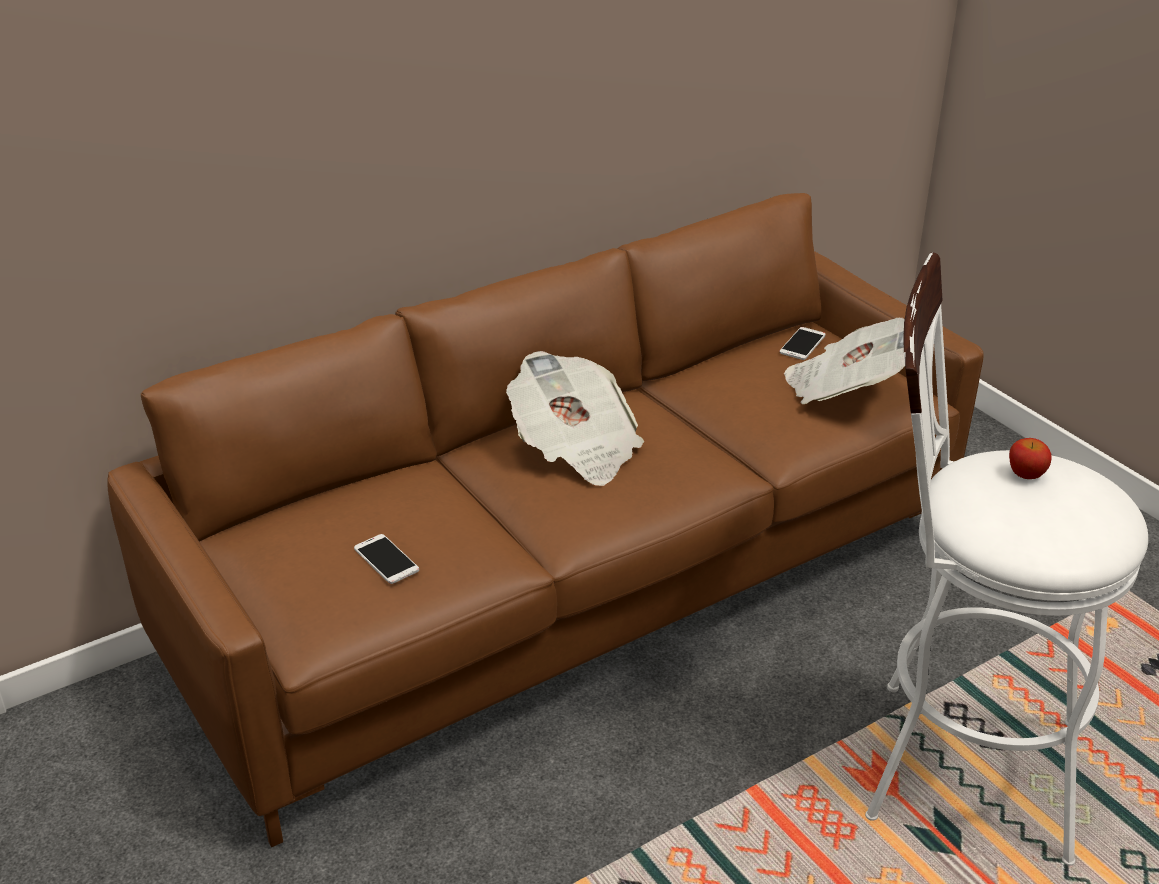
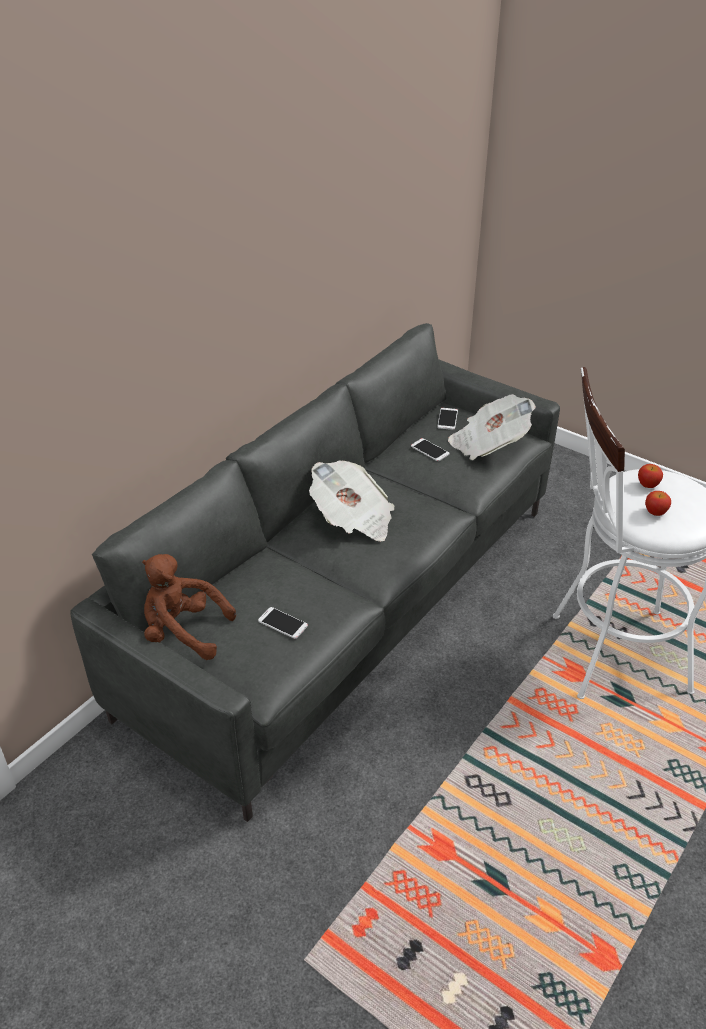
camera: 20 degrees left, 5 degrees up
brown sofa [107,193,983,847] -> grey sofa [70,323,560,822]
none -> brown plush toy [142,554,236,660]
none -> phone [411,438,450,461]
none -> apple [645,491,671,516]

